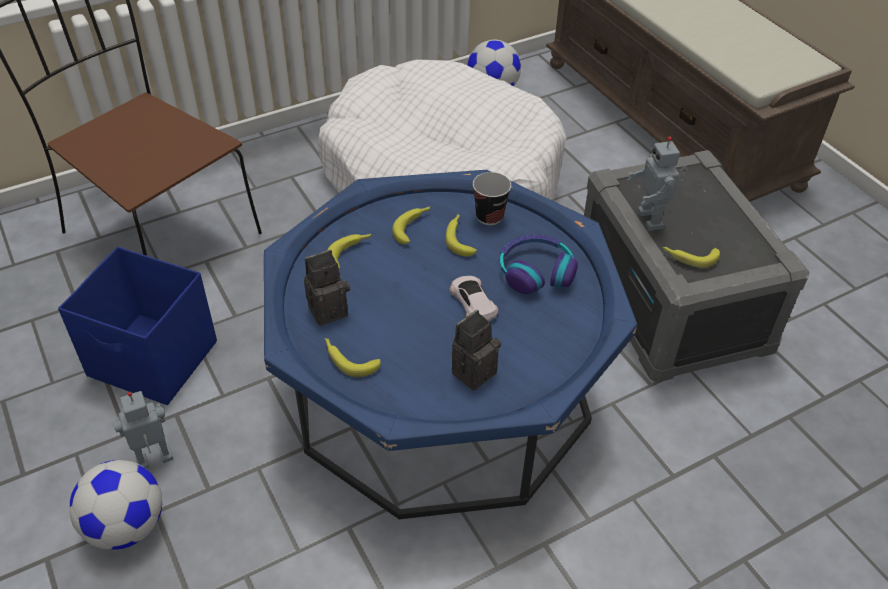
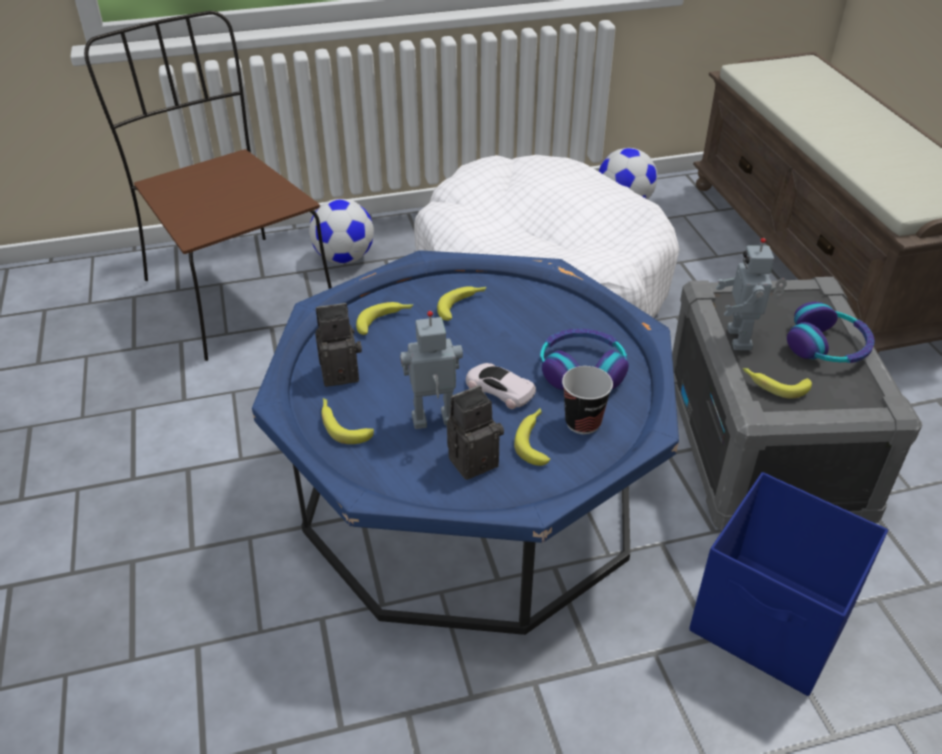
camera: 15 degrees right, 5 degrees down
blue storage box [58,247,217,405] -> blue storage box moved to [689,472,888,696]
football [70,460,162,550] -> football moved to [309,199,374,264]
toy robot [113,391,173,469] -> toy robot moved to [400,311,463,429]
banana [446,214,477,256] -> banana moved to [514,408,550,466]
white toy car [449,276,498,321] -> white toy car turned 45 degrees counterclockwise [466,363,536,409]
cup [473,172,511,225] -> cup moved to [562,366,613,434]
none -> headphones [787,302,875,363]

